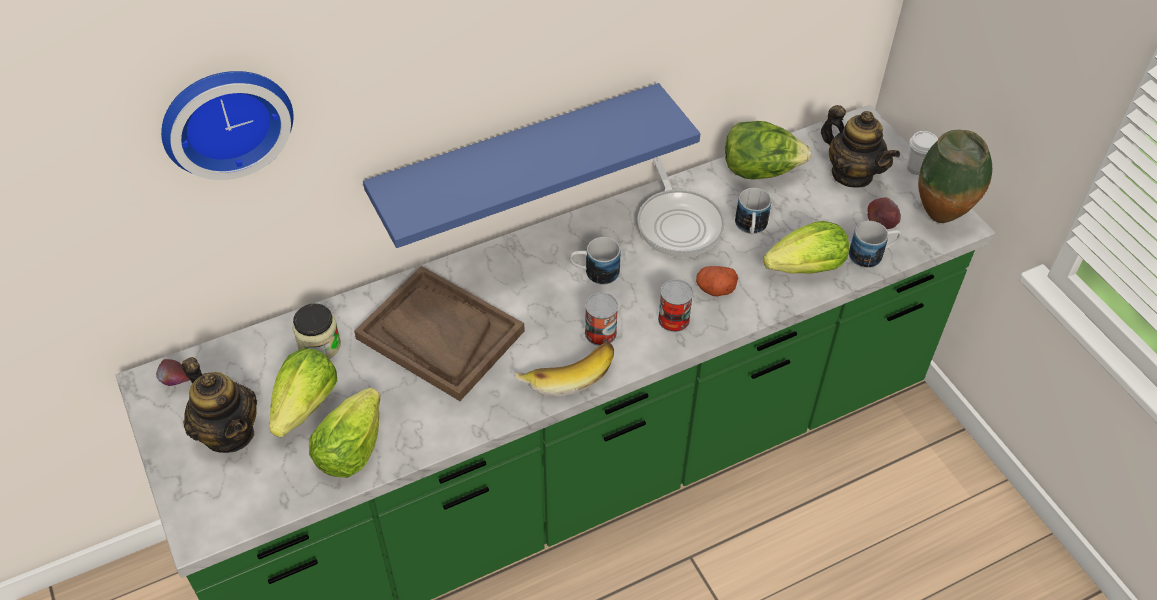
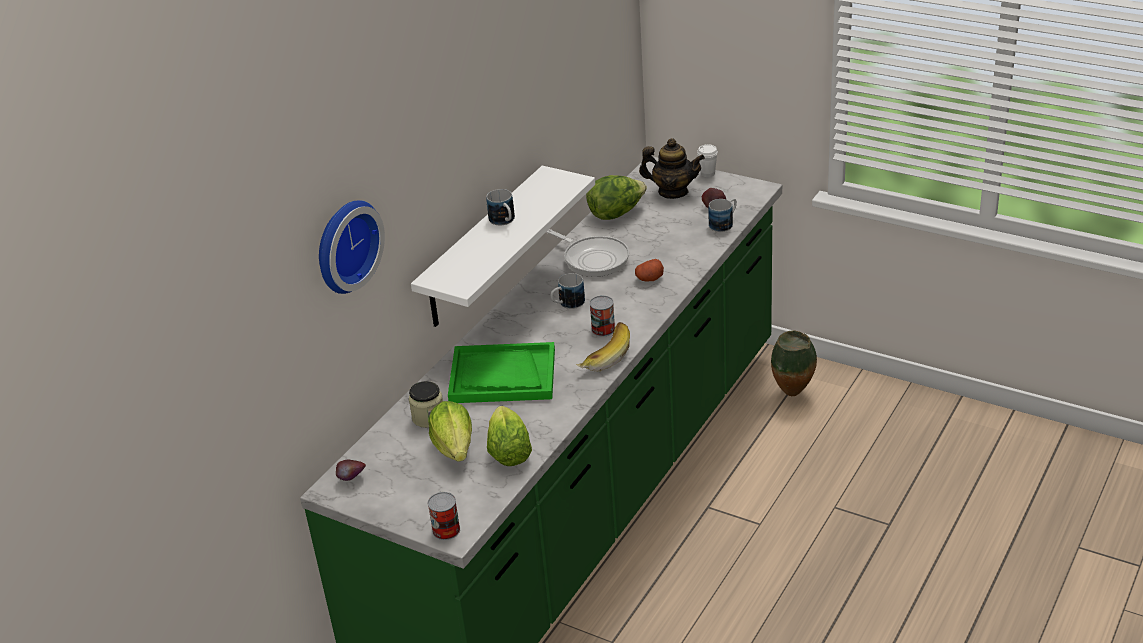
camera: 30 degrees left, 15 degrees down
teapot [182,357,257,453] -> none
brown tray [354,266,525,401] -> green tray [448,342,555,403]
blue shelf [363,83,700,248] -> white shelf [411,165,595,327]
can [658,279,693,332] -> can moved to [428,492,460,540]
mug [735,188,771,234] -> mug moved to [486,189,515,225]
lettuce [763,221,849,274] -> none
vase [918,129,992,223] -> vase moved to [771,330,817,396]

